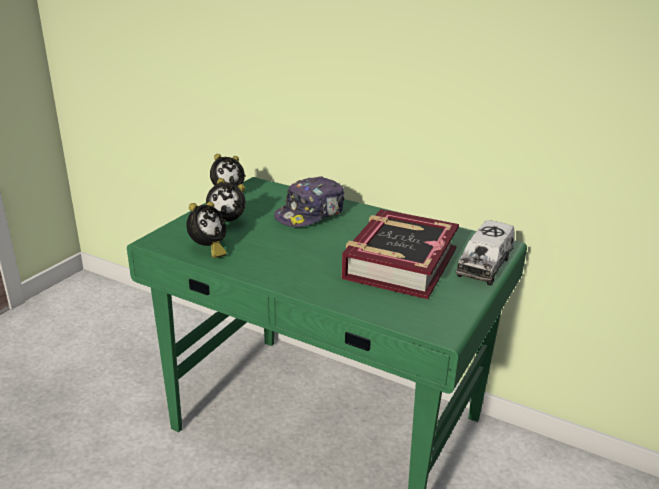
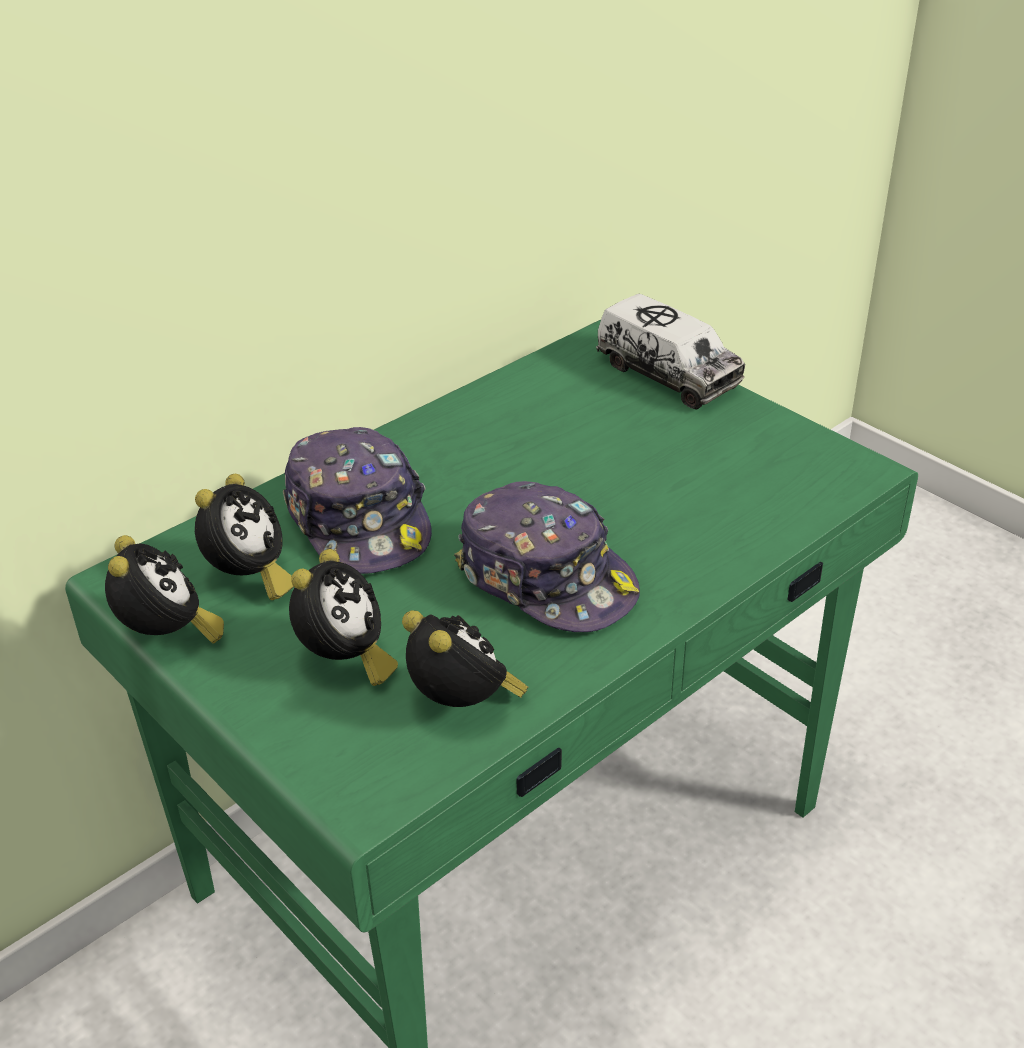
camera: 70 degrees left, 10 degrees up
book [341,209,459,299] -> none
none -> alarm clock [195,474,294,600]
none -> cap [454,481,640,632]

